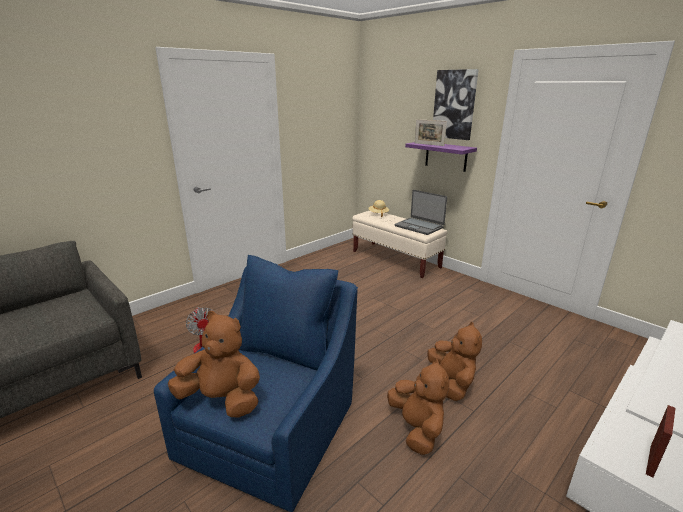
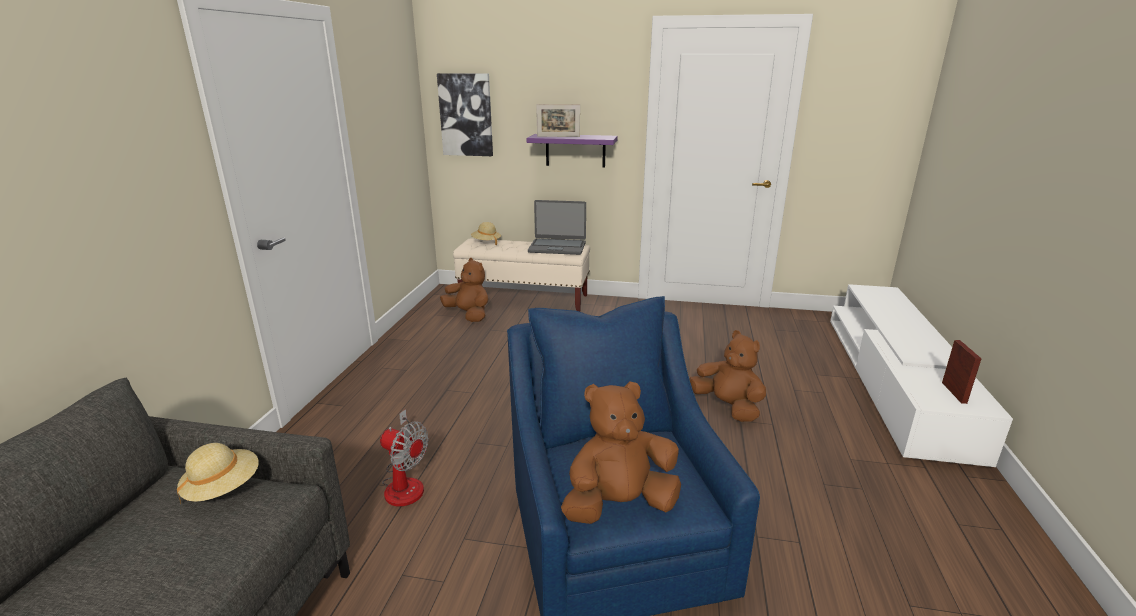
camera: 35 degrees left, 0 degrees up
brown plush toy [387,358,449,455] -> brown plush toy moved to [440,258,488,322]
picture [433,69,479,140] -> picture moved to [437,73,493,156]
none -> beige hat [177,443,259,504]

